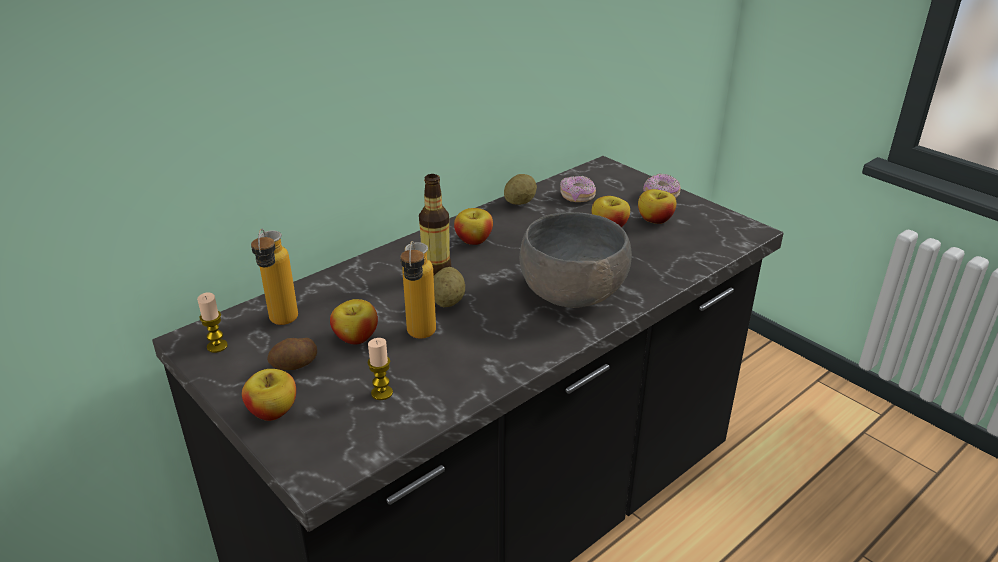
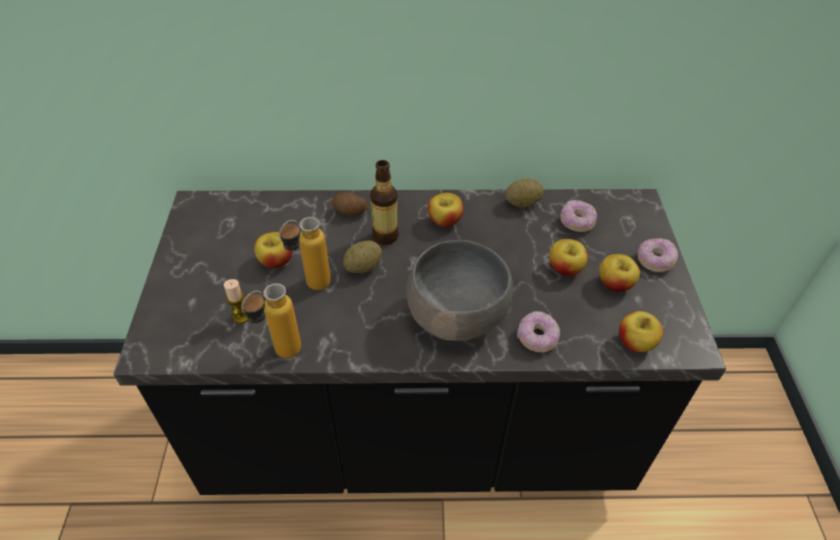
camera: 40 degrees right, 15 degrees up
candle [197,293,228,353] -> none
apple [242,369,296,421] -> apple moved to [619,311,663,353]
bottle [251,228,298,325] -> bottle moved to [241,283,301,358]
potato [267,338,317,370] -> potato moved to [332,192,368,216]
none -> donut [517,311,560,352]

